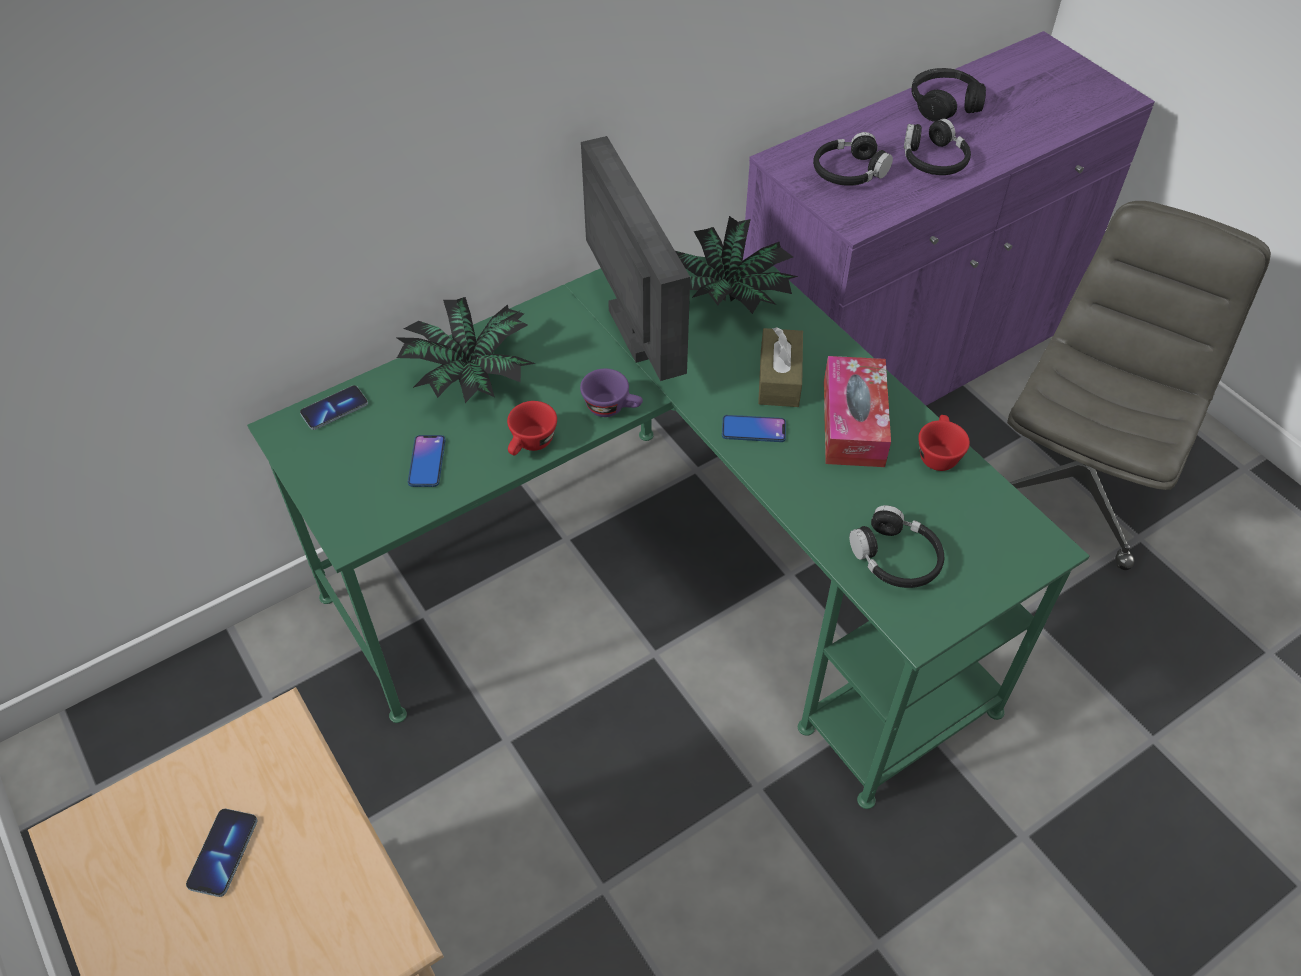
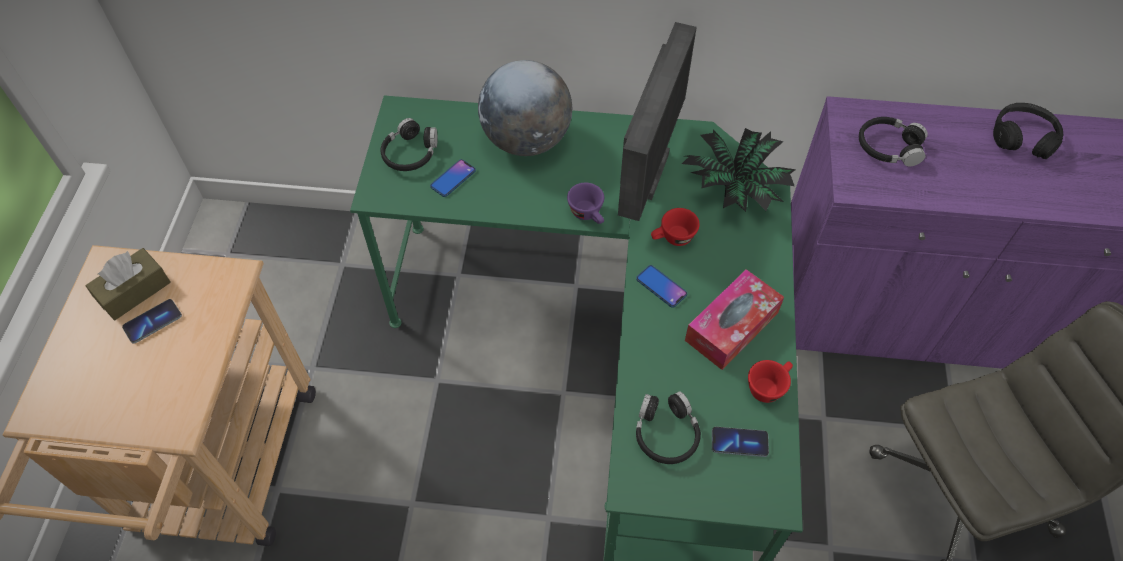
camera: 40 degrees right, 5 degrees up
phone [300,385,368,430] -> phone moved to [712,427,769,457]
potted plant [395,297,536,403] -> globe [478,60,572,156]
red cup [507,401,557,455] -> red cup moved to [651,208,700,246]
brown tissue box [758,327,803,407] -> brown tissue box moved to [86,248,171,320]
black headphones [904,119,971,175] -> black headphones moved to [380,118,437,171]

